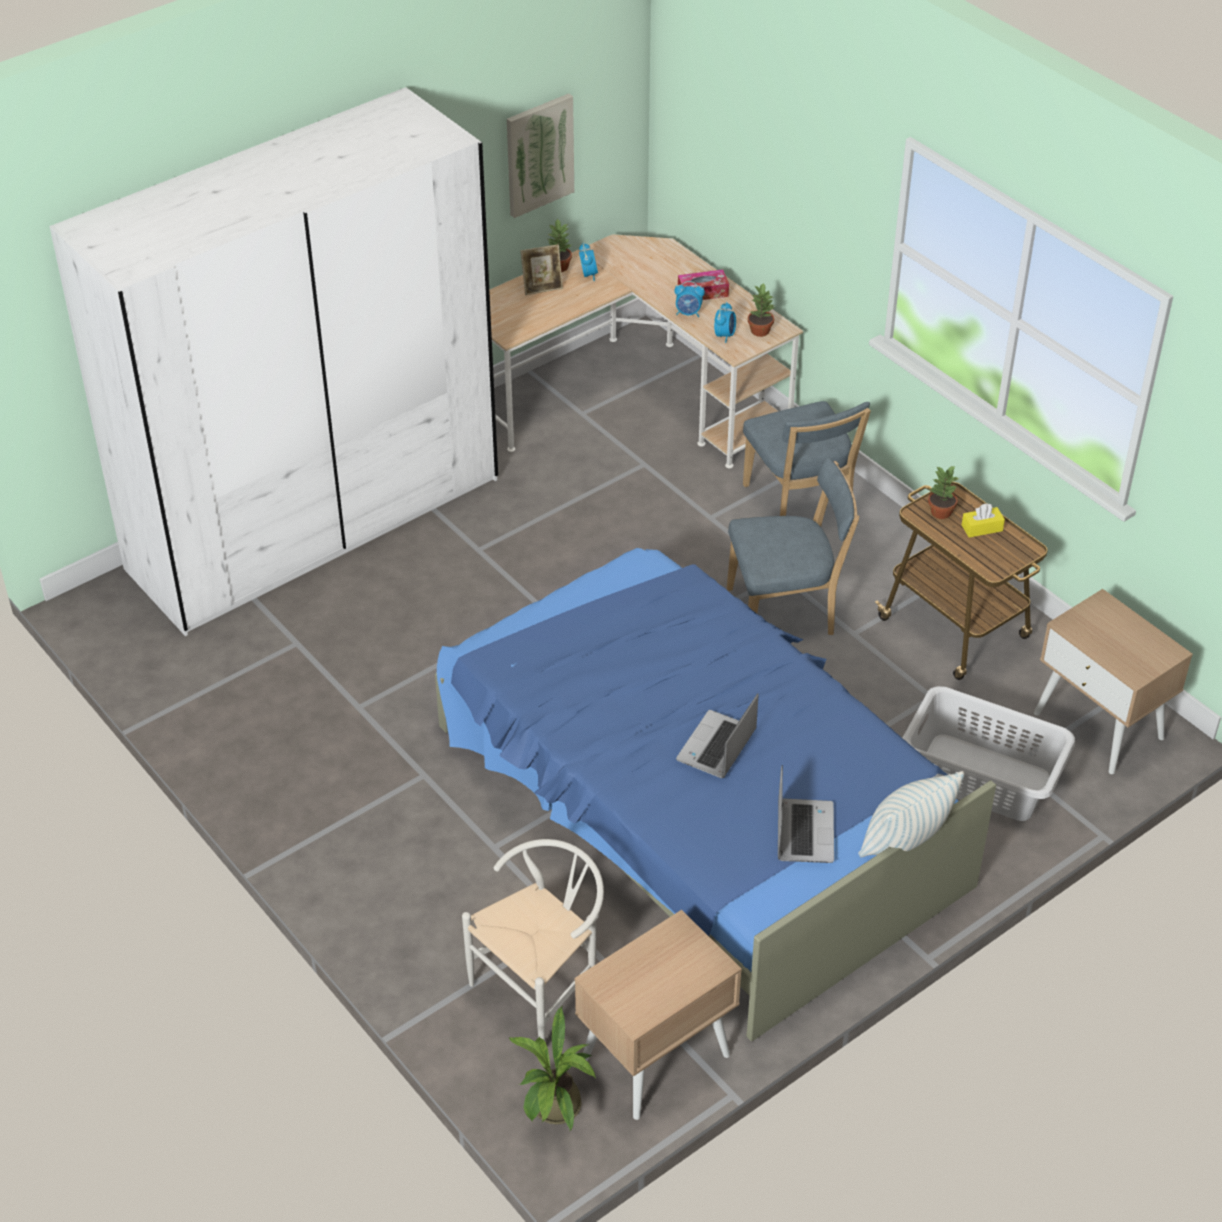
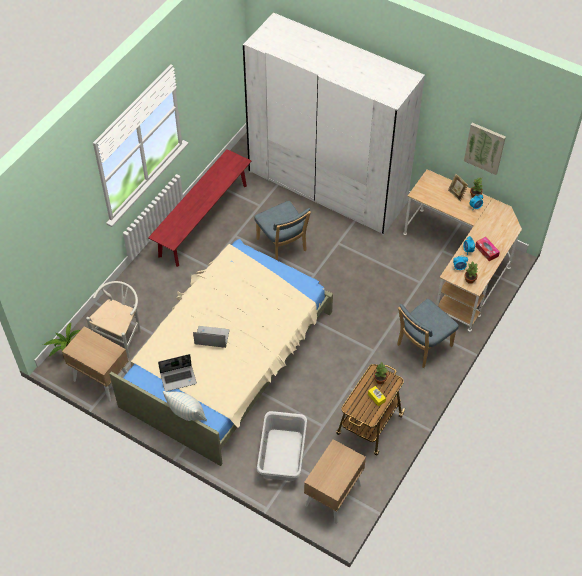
camera: 70 degrees right, 10 degrees up
blue bed [435,548,996,1041] -> beige bed [109,239,333,466]
white chair [462,839,604,1041] -> white chair turned 90 degrees counterclockwise [86,281,141,358]
blue chair [727,457,859,635] -> blue chair moved to [255,201,311,261]
none -> red bench [148,149,252,267]

